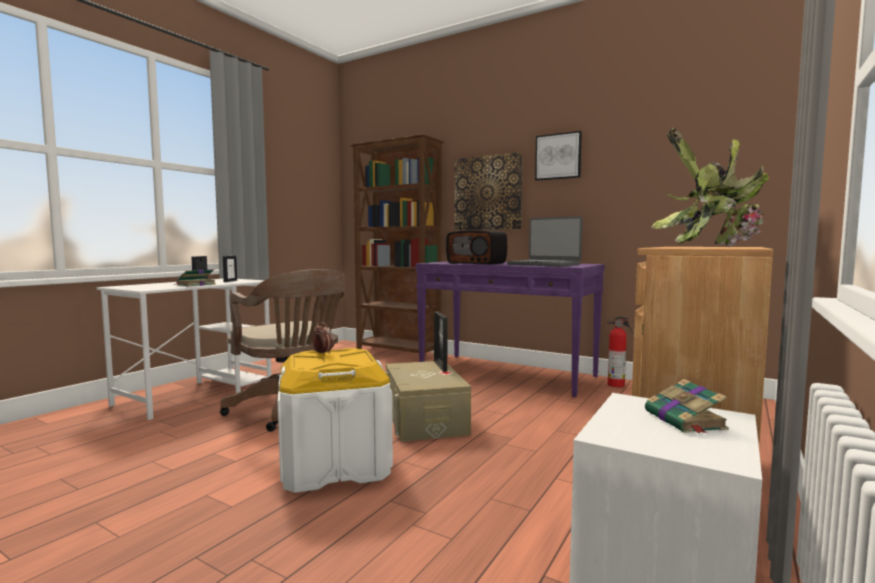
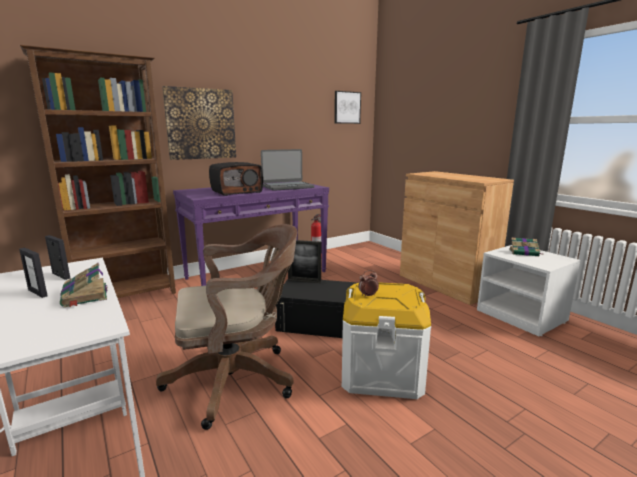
camera: 65 degrees left, 10 degrees up
beige storage box [385,361,471,442] -> black storage box [275,279,357,338]
picture [535,131,582,181] -> picture moved to [334,91,361,124]
potted plant [652,128,769,247] -> none

